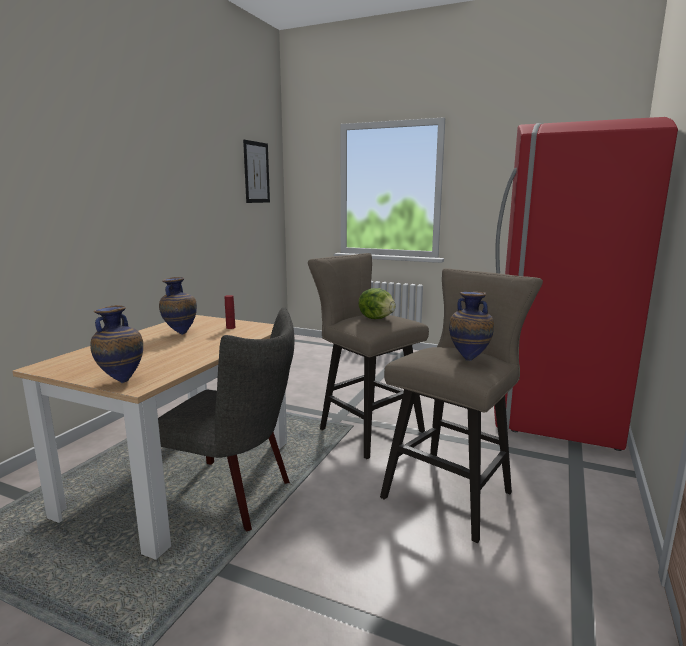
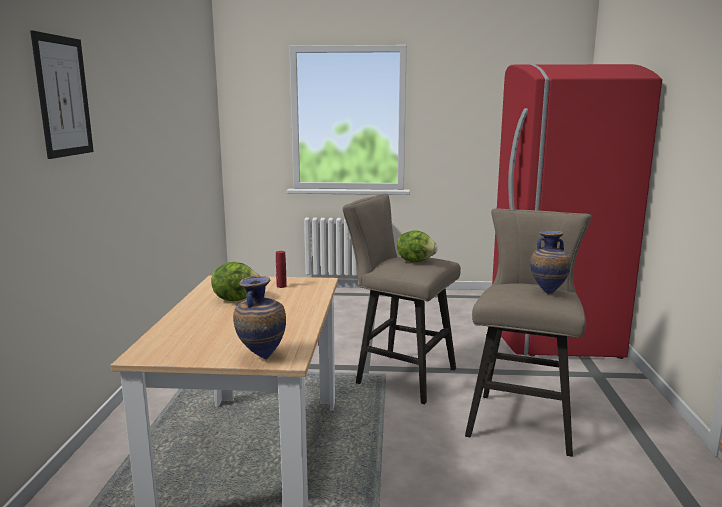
camera: 20 degrees left, 0 degrees up
grey chair [158,307,294,532] -> none
vase [159,277,197,335] -> lettuce [211,262,260,301]
picture [243,140,270,203] -> picture moved to [30,30,94,159]

